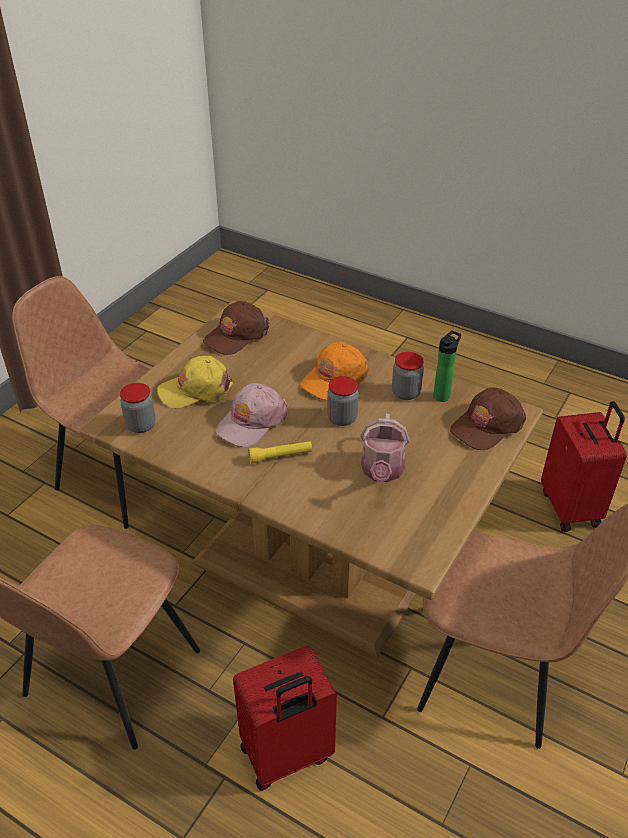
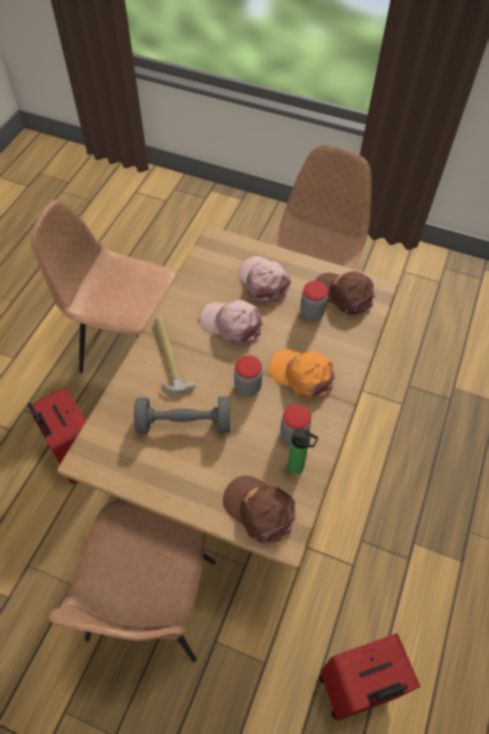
camera: 80 degrees right, 15 degrees up
jar [120,383,156,433] -> jar moved to [300,281,328,321]
yellow cap [157,356,233,408] -> pink cap [239,256,291,302]
yellow flashlight [248,441,312,464] -> none
watering can [360,414,410,482] -> grey dumbbell [134,397,230,434]
none -> hammer [154,317,195,394]

